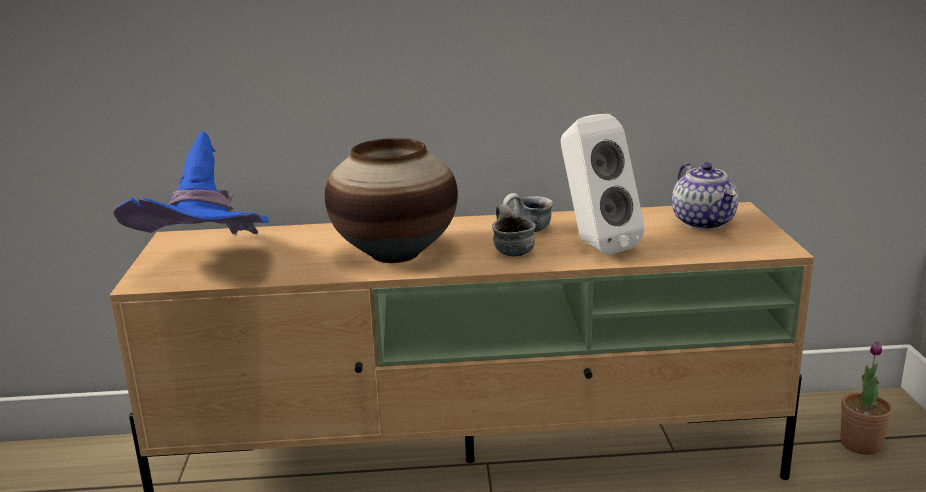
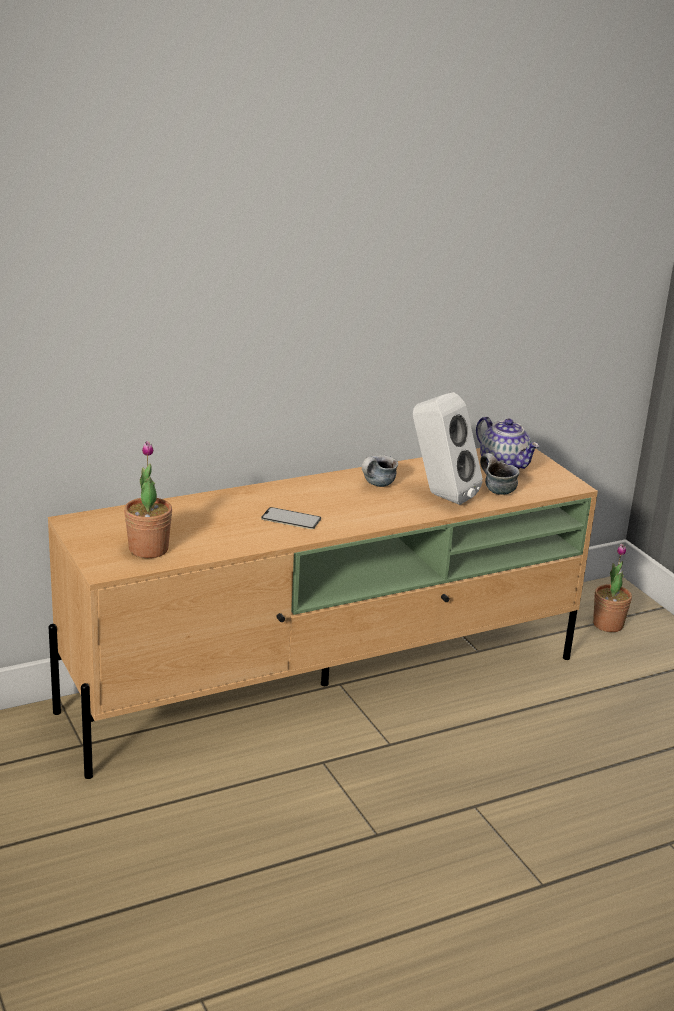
camera: 25 degrees left, 5 degrees up
blue hat [113,131,269,235] -> potted plant [124,441,172,558]
vase [325,138,458,263] -> phone [261,507,321,529]
mug [492,204,536,256] -> mug moved to [480,453,520,495]

